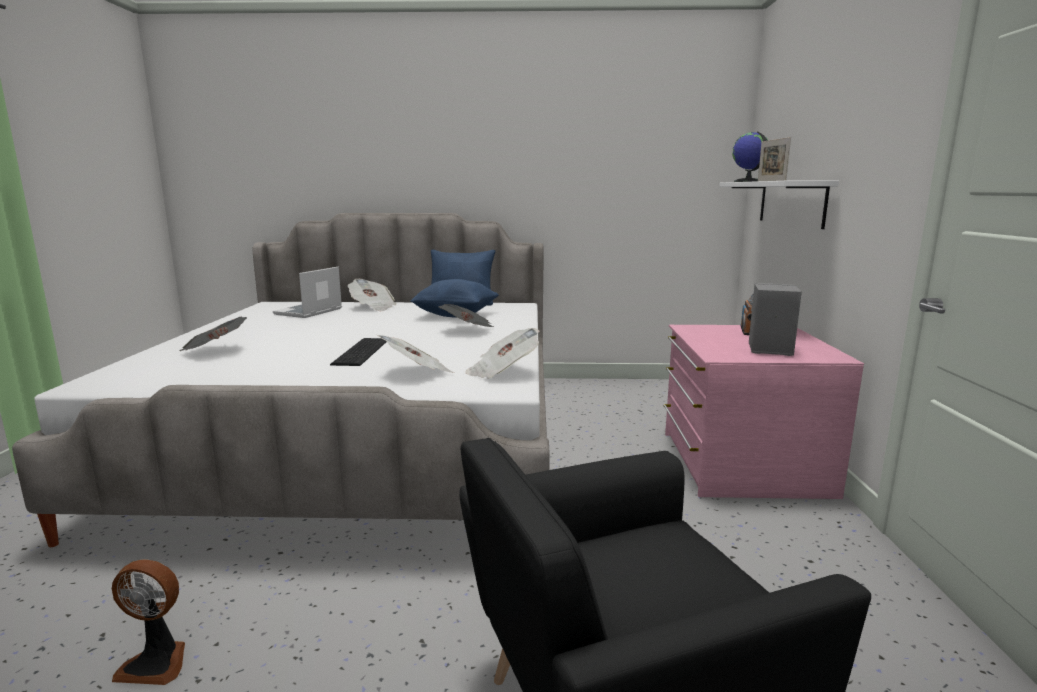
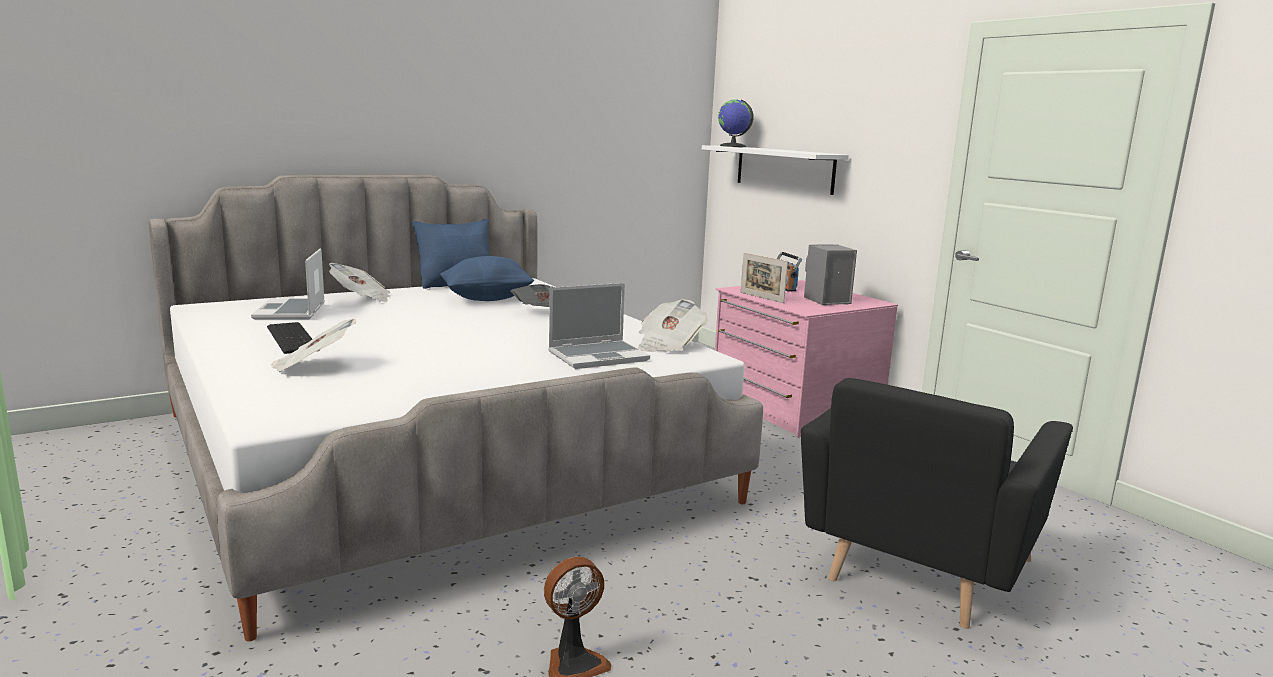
camera: 35 degrees left, 0 degrees up
keyboard [330,338,387,366] -> keyboard moved to [267,322,312,354]
newspaper [377,335,454,373] -> laptop [548,283,650,369]
picture frame [758,137,791,181] -> picture frame moved to [741,253,788,303]

